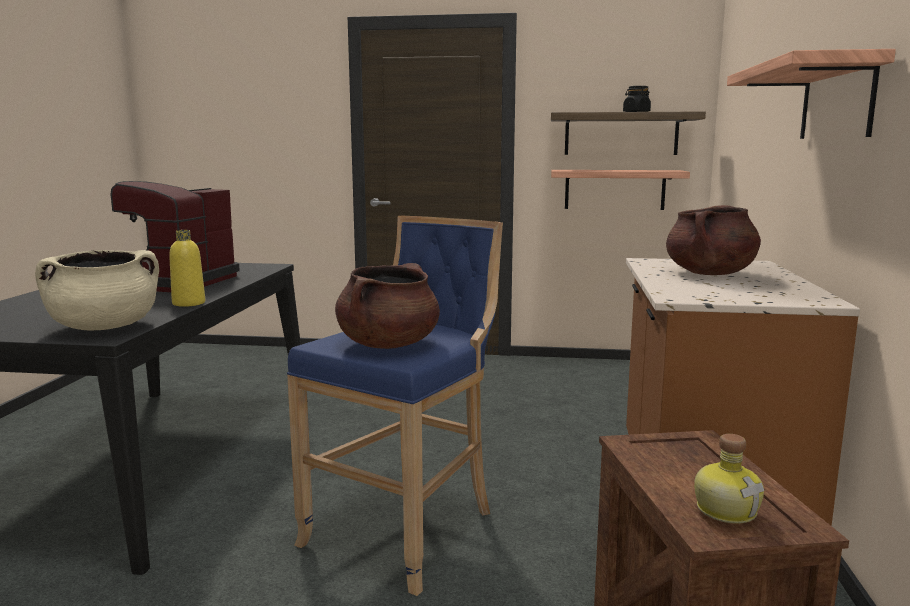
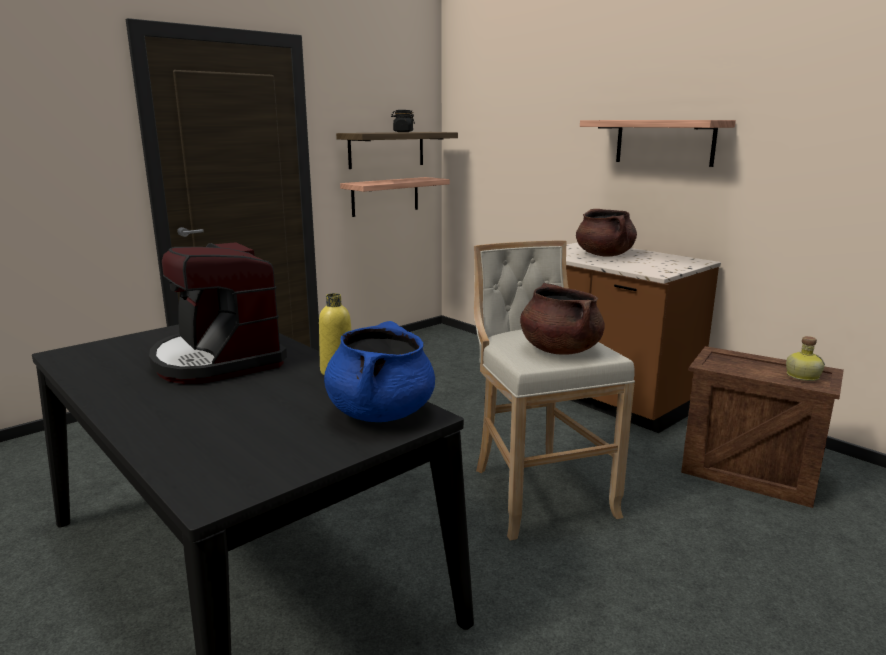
camera: 50 degrees left, 5 degrees up
beige cooking pot [35,250,159,331] -> blue cooking pot [324,321,435,422]
blue stool [287,216,503,596] -> beige stool [474,240,635,540]

